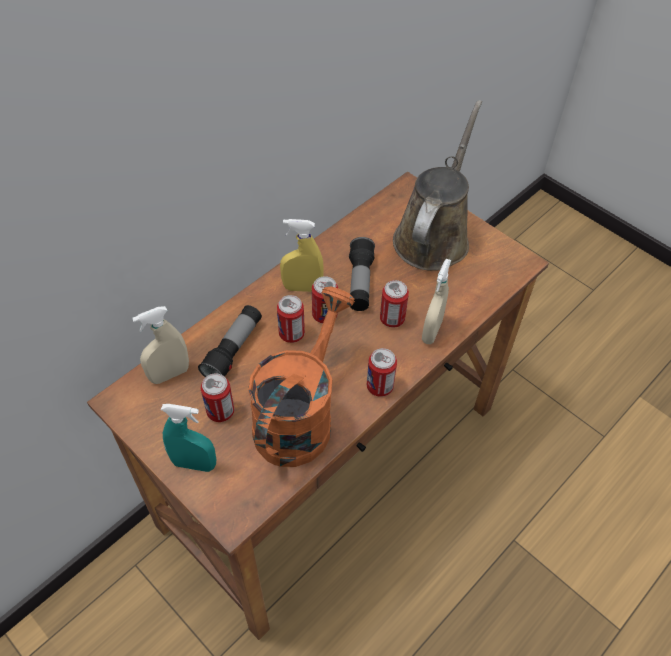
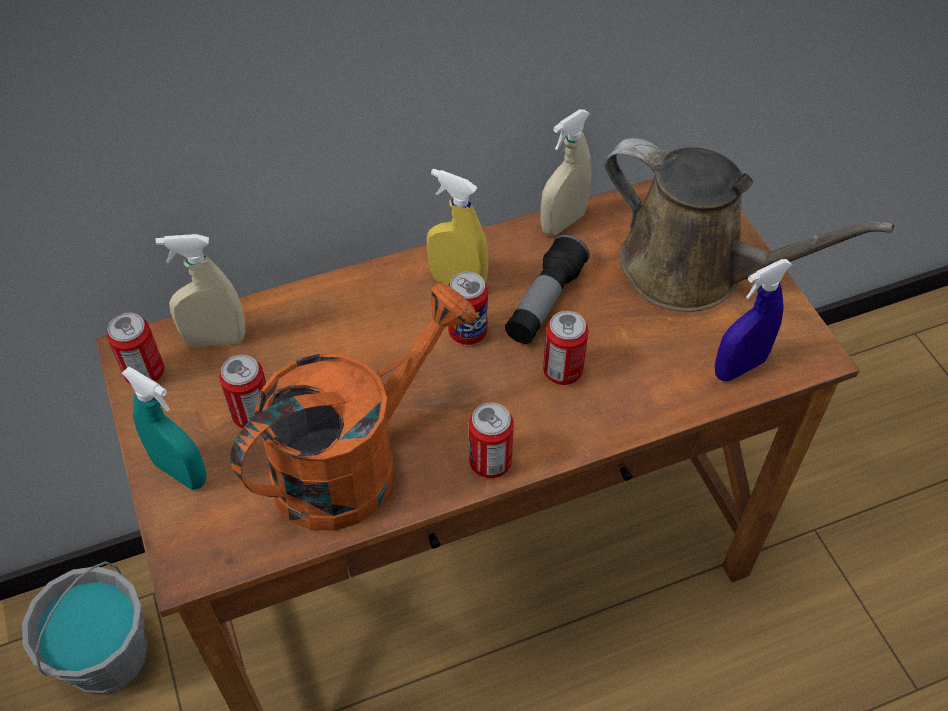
camera: 25 degrees right, 0 degrees up
flashlight [198,305,262,377] -> none
can [277,295,305,343] -> can moved to [107,313,164,384]
brown watering can [393,100,482,271] -> brown watering can turned 75 degrees clockwise [604,138,894,312]
beige spray bottle [422,259,451,344] -> beige spray bottle moved to [541,109,592,236]
none -> grey bucket [22,561,147,694]
none -> blue spray bottle [715,259,792,381]

